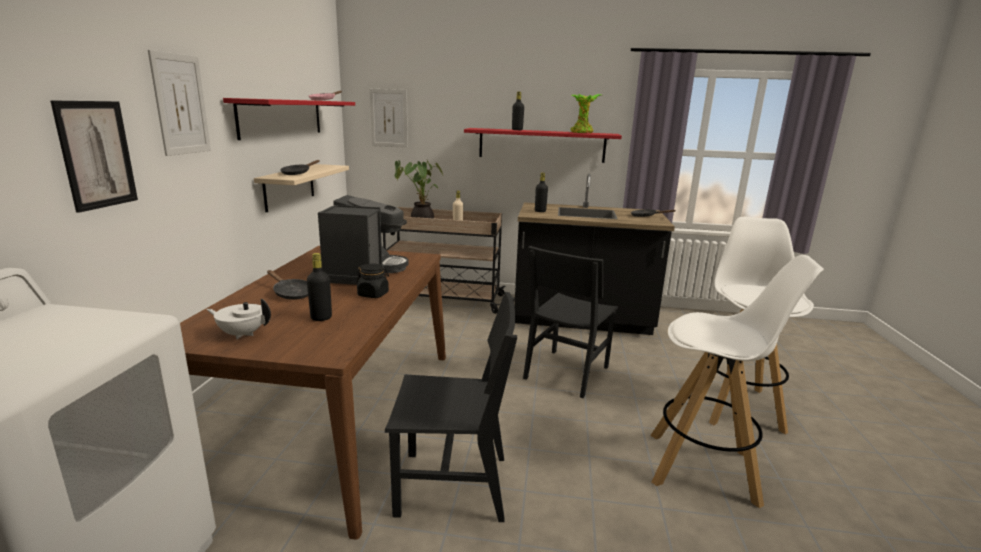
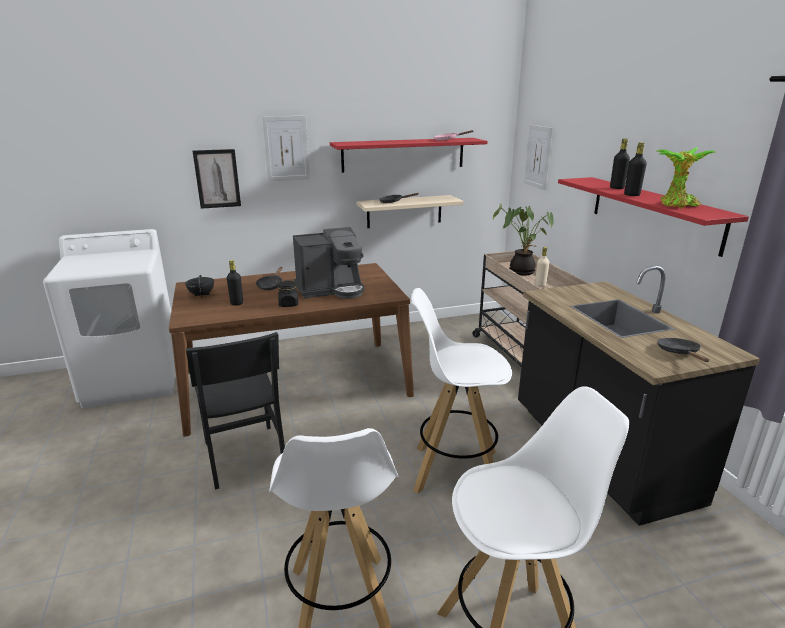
camera: 65 degrees right, 5 degrees up
white teapot [206,299,271,339] -> black teapot [185,275,214,297]
black chair [523,246,618,398] -> white stool [411,288,512,494]
black bottle [535,173,548,212] -> black bottle moved to [624,142,647,196]

